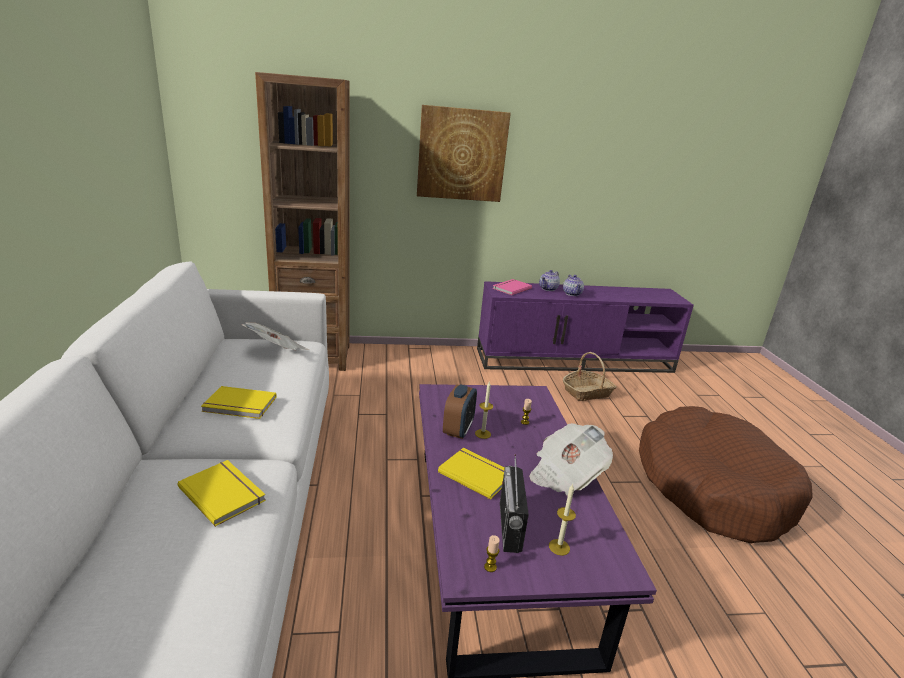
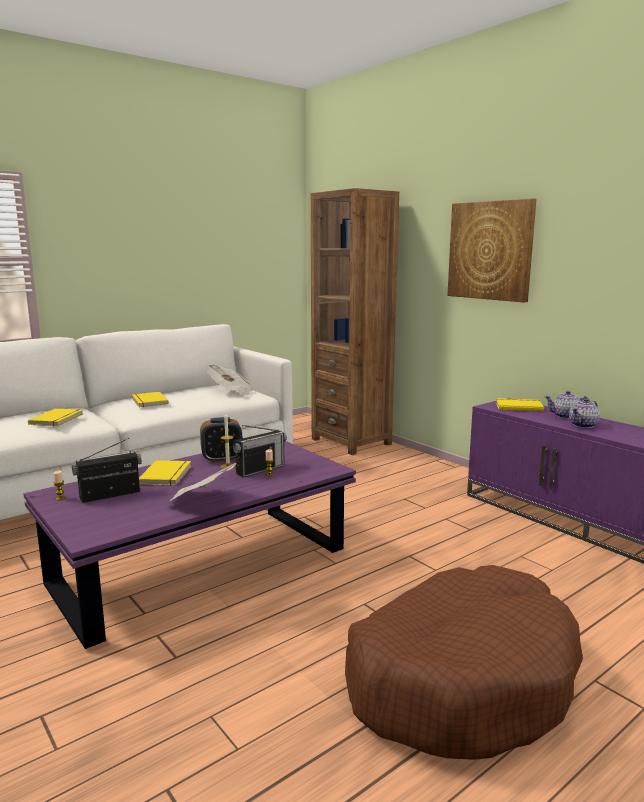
camera: 60 degrees right, 10 degrees down
pink book [493,279,532,295] -> yellow book [496,398,544,412]
candle [549,484,576,556] -> none
basket [563,352,617,401] -> none
none -> radio [233,425,287,477]

